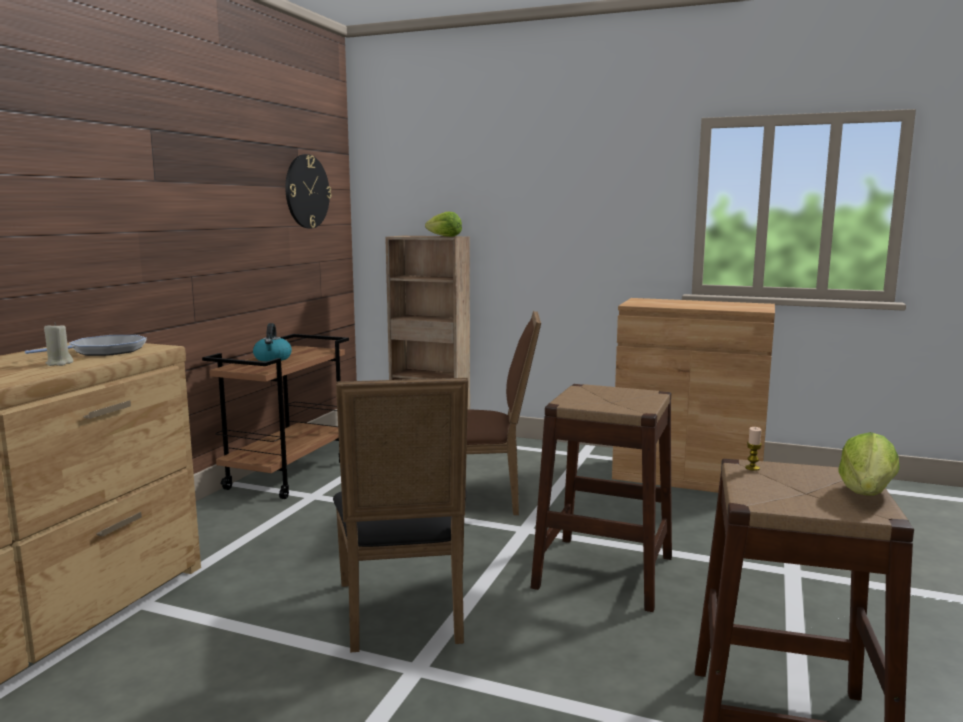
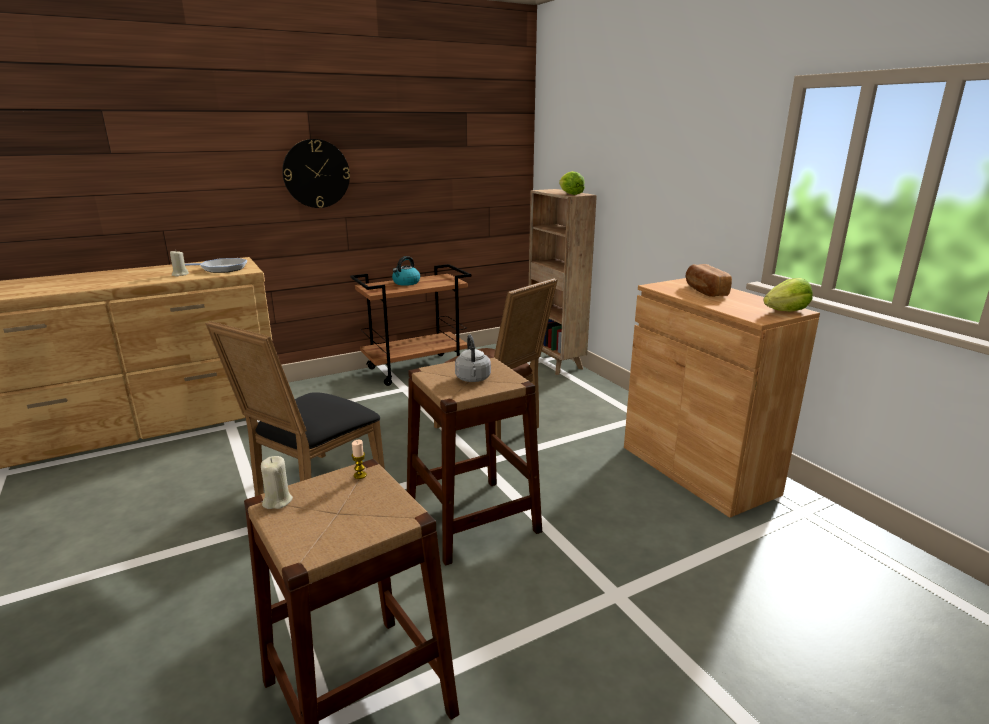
camera: 40 degrees right, 10 degrees up
wall clock [285,154,332,229] -> wall clock moved to [282,139,350,208]
lettuce [838,432,900,495] -> lettuce moved to [763,278,813,311]
none -> beige candle [261,456,293,509]
none -> grey kettle [455,335,491,382]
none -> bread [686,264,732,297]

